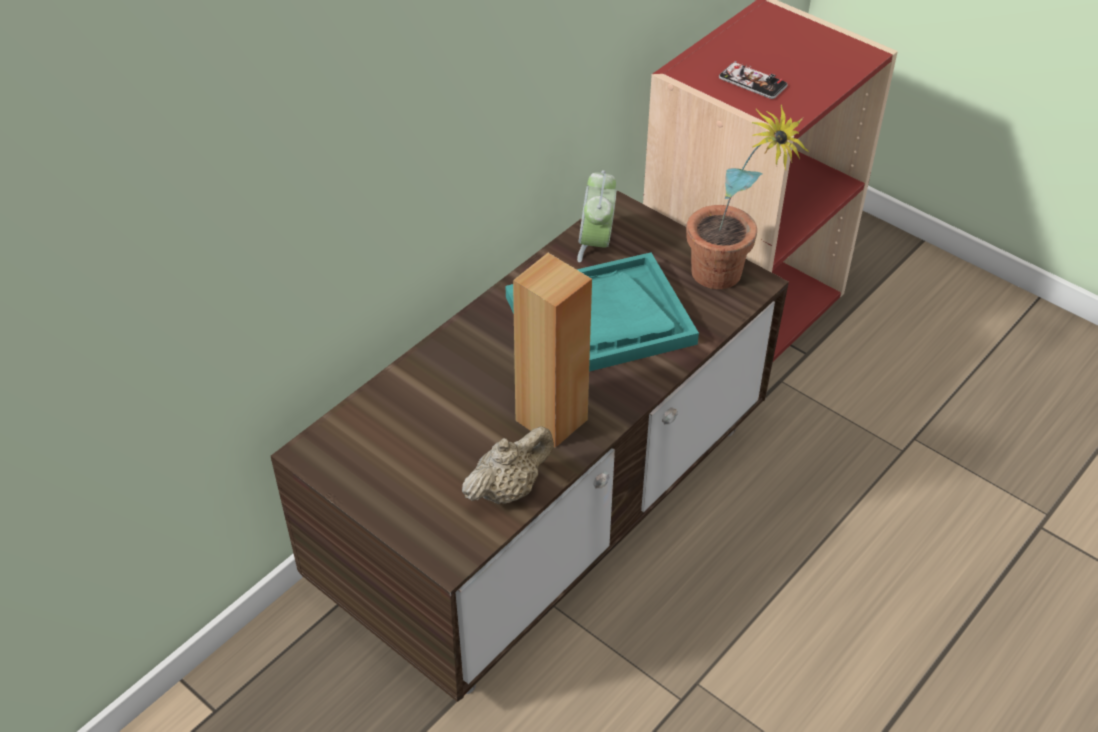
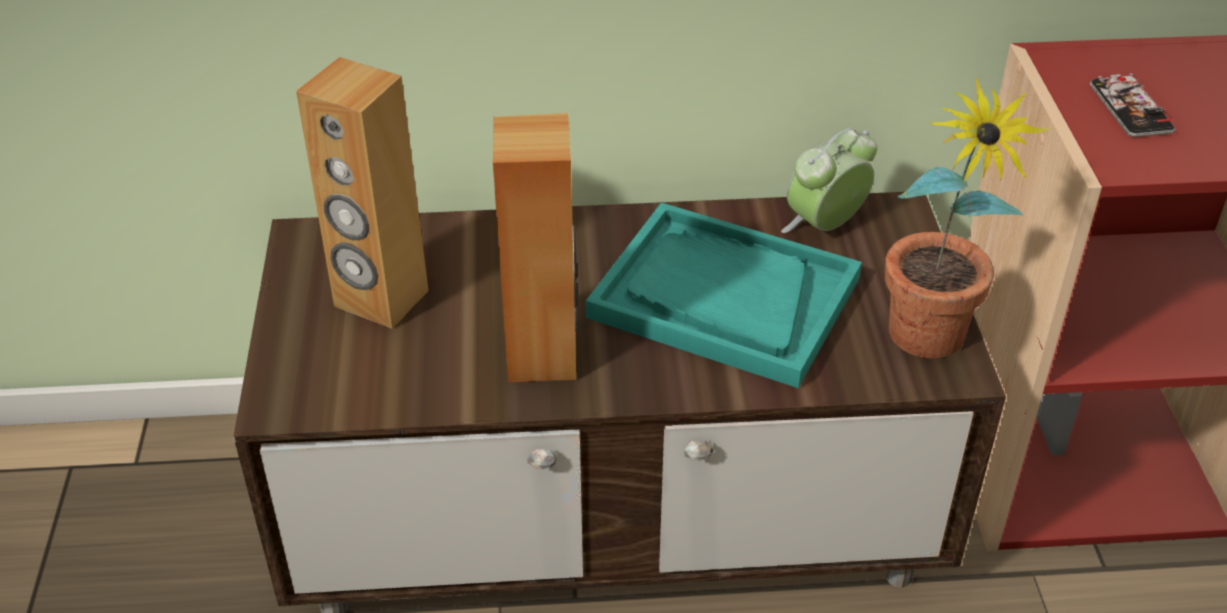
camera: 45 degrees right, 5 degrees down
beige teapot [462,426,554,505] -> none
none -> brown speaker [296,57,429,329]

